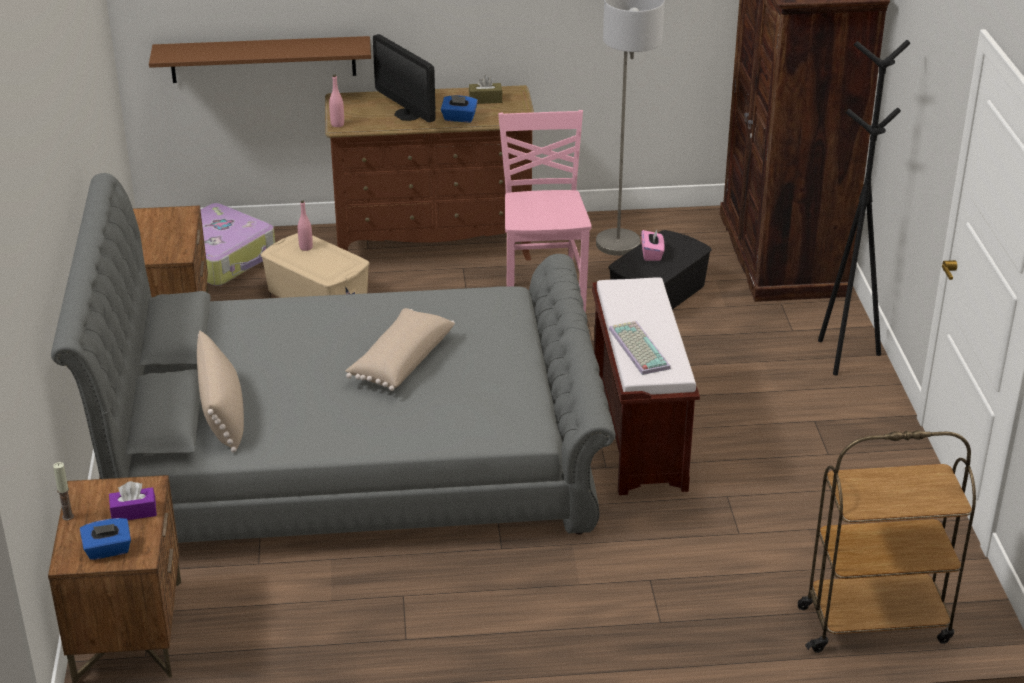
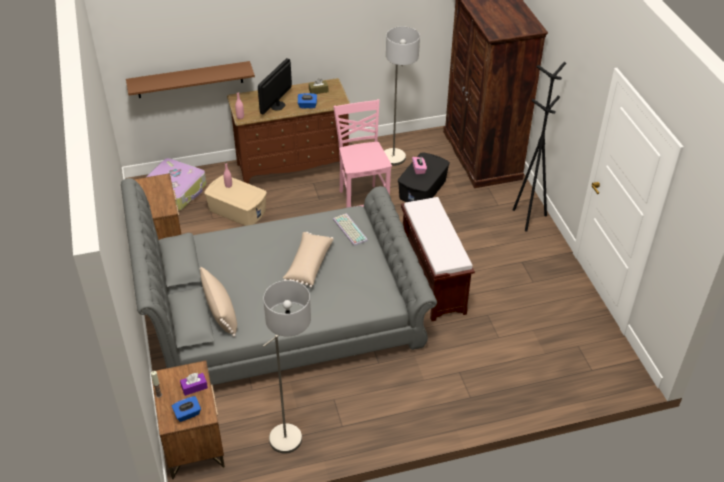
camera: 10 degrees left, 10 degrees up
monitor [373,34,435,122] -> monitor turned 75 degrees clockwise [258,58,292,114]
keyboard [609,321,671,375] -> keyboard moved to [333,213,368,246]
brown cart [798,430,976,653] -> none
none -> grey floor lamp [263,280,311,454]

